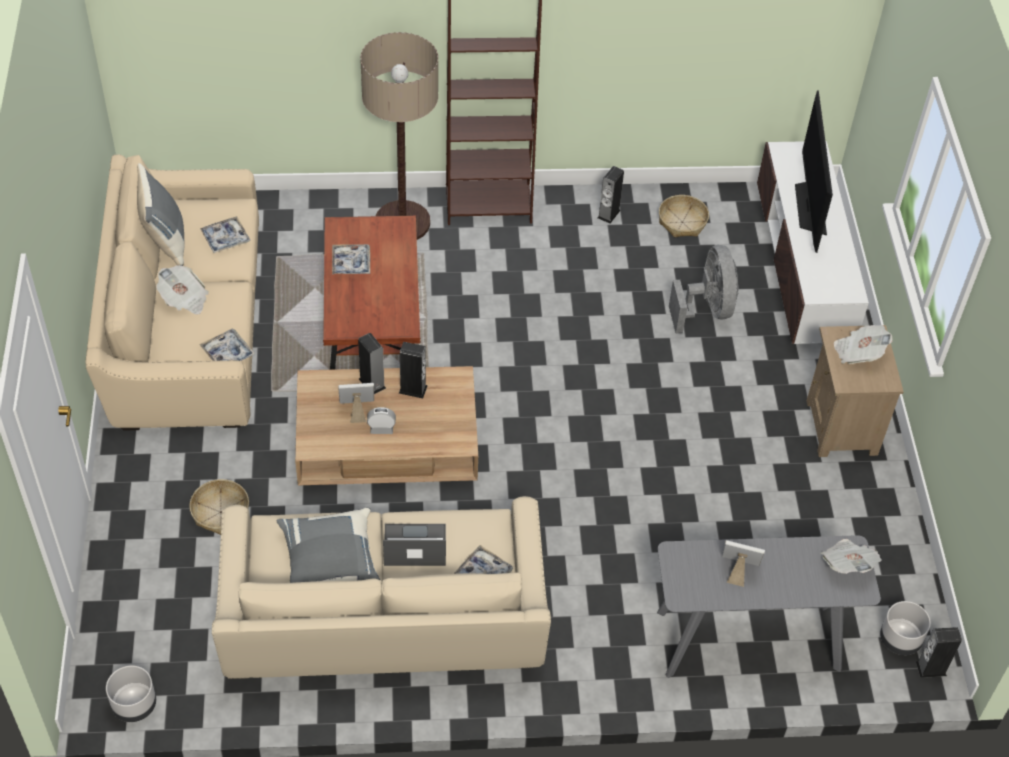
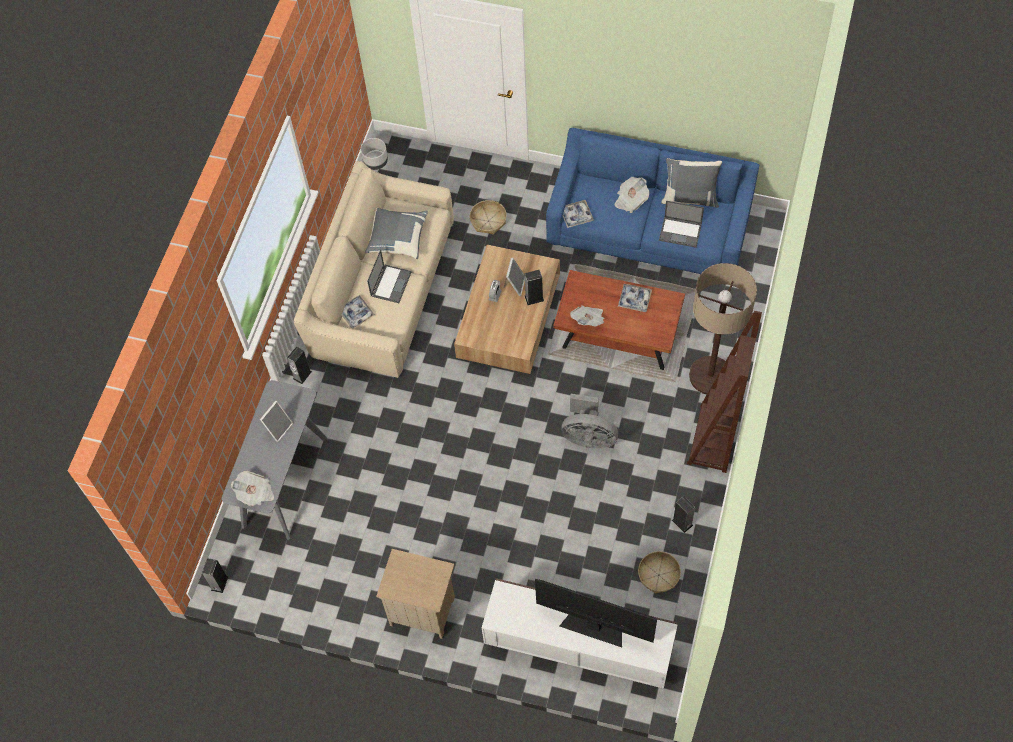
camera: 115 degrees right, 10 degrees up
beige sofa [85,154,259,431] -> blue sofa [546,128,759,274]
tray [200,216,250,253] -> laptop [659,201,704,248]
speaker [399,342,427,398] -> speaker moved to [287,347,312,384]
grey fan [669,245,739,334] -> grey fan moved to [562,394,618,449]
newspaper [833,325,893,364] -> newspaper moved to [570,306,604,327]
grey planter [880,601,931,655] -> none

